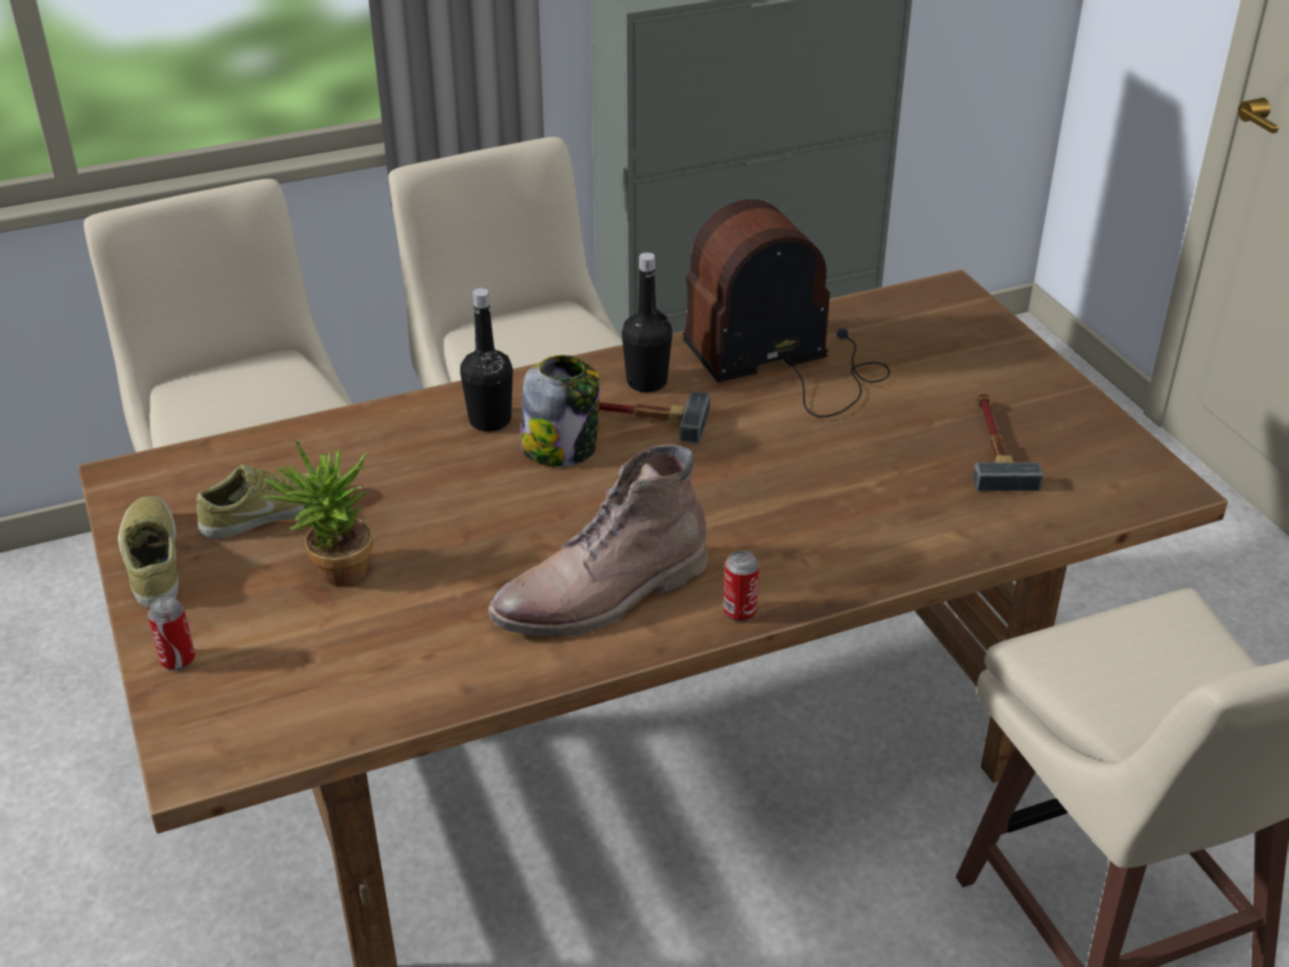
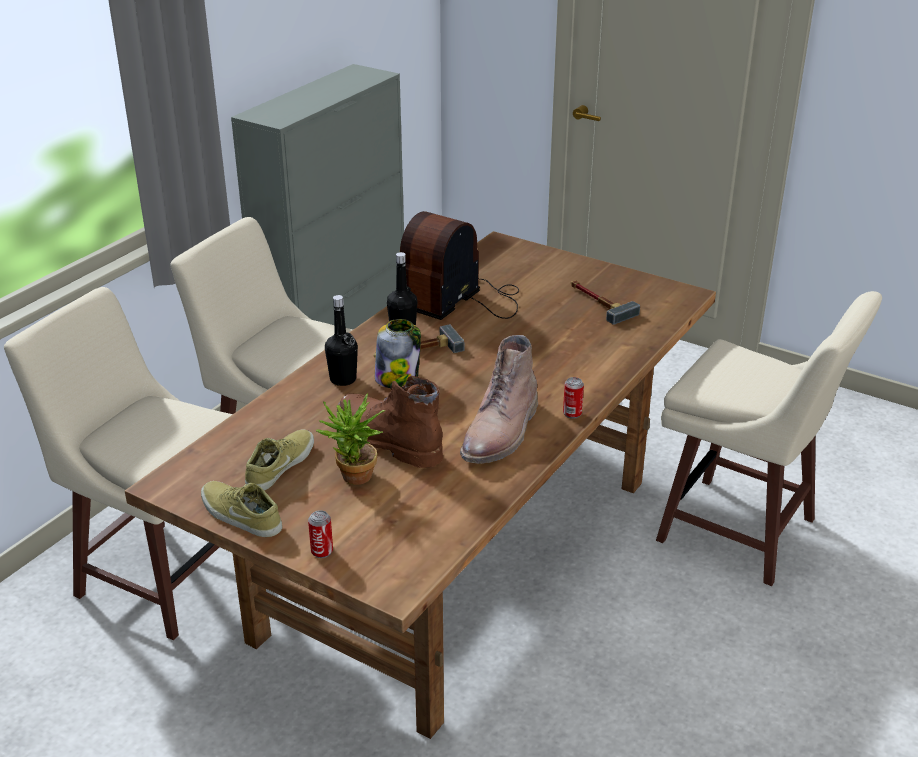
camera: 35 degrees left, 5 degrees down
none -> brown boot [337,376,443,468]

